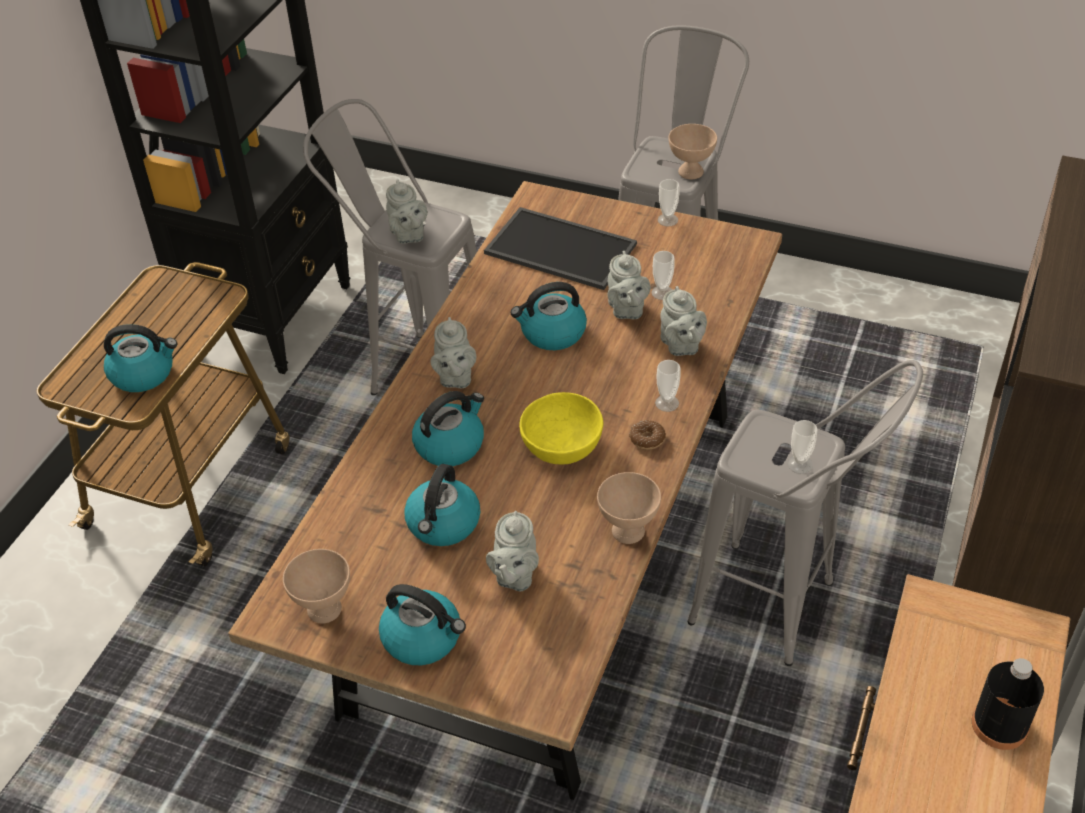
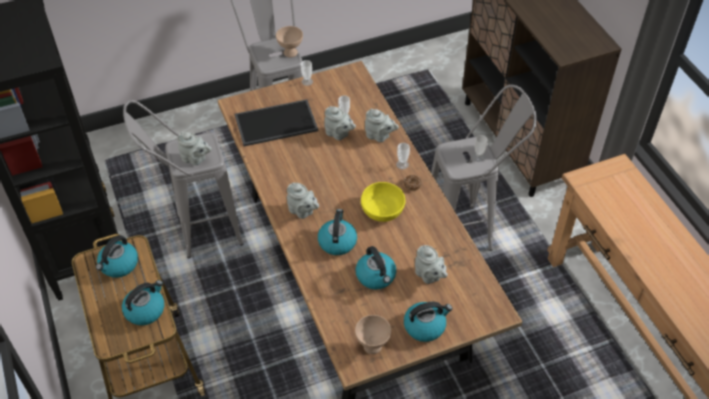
camera: 45 degrees left, 5 degrees up
kettle [511,282,587,350] -> kettle moved to [96,235,138,278]
beige bowl [597,472,661,544] -> none
black bottle [972,658,1044,750] -> none

